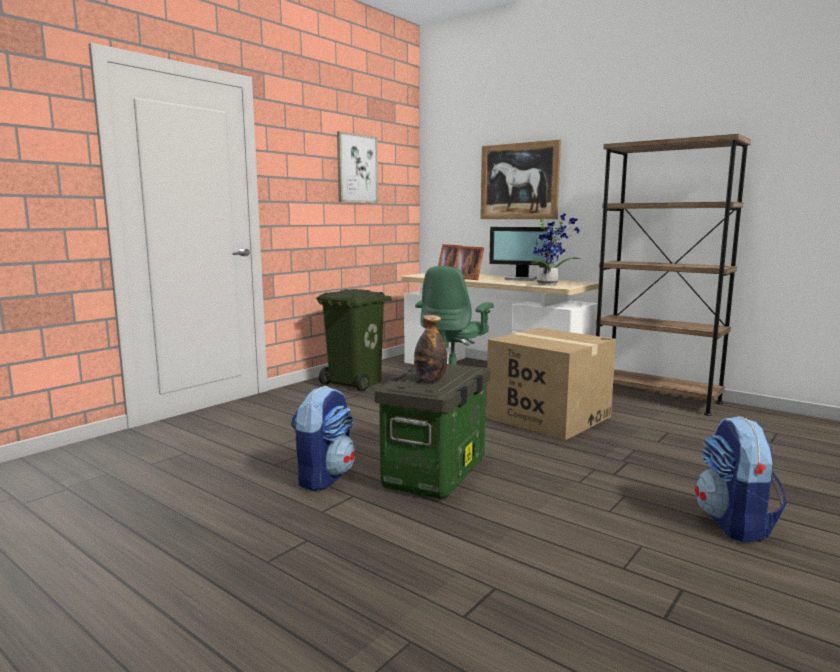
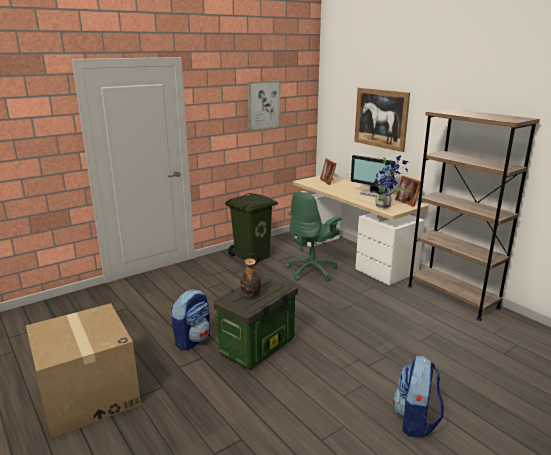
camera: 15 degrees right, 10 degrees up
picture frame [454,246,484,280] -> picture frame moved to [395,176,421,207]
cardboard box [486,328,616,440] -> cardboard box moved to [26,303,141,438]

